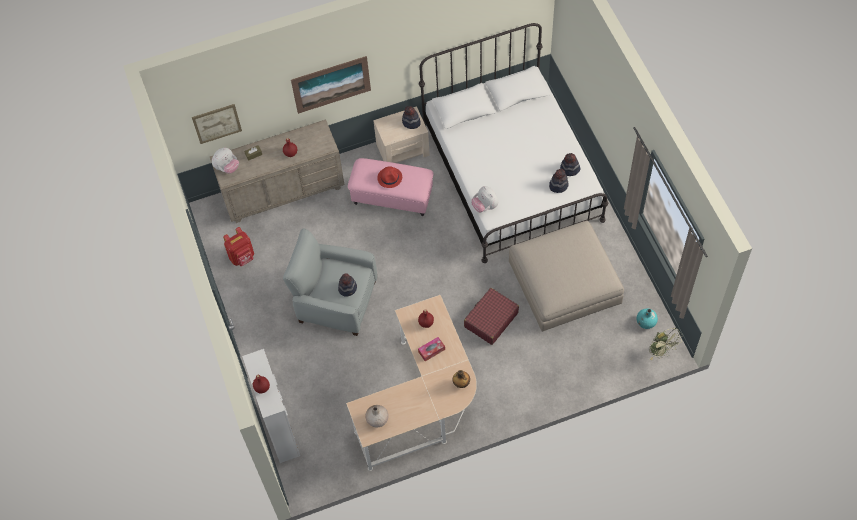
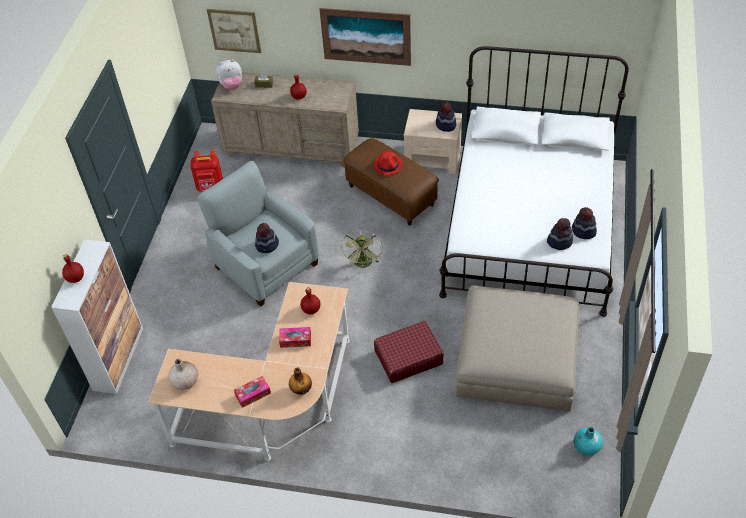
camera: 30 degrees right, 10 degrees down
pink ottoman [348,158,434,216] -> brown ottoman [343,138,439,226]
plush toy [471,186,498,212] -> none
green fan [649,328,683,360] -> green fan moved to [341,230,383,268]
none -> tissue box [234,376,271,408]

